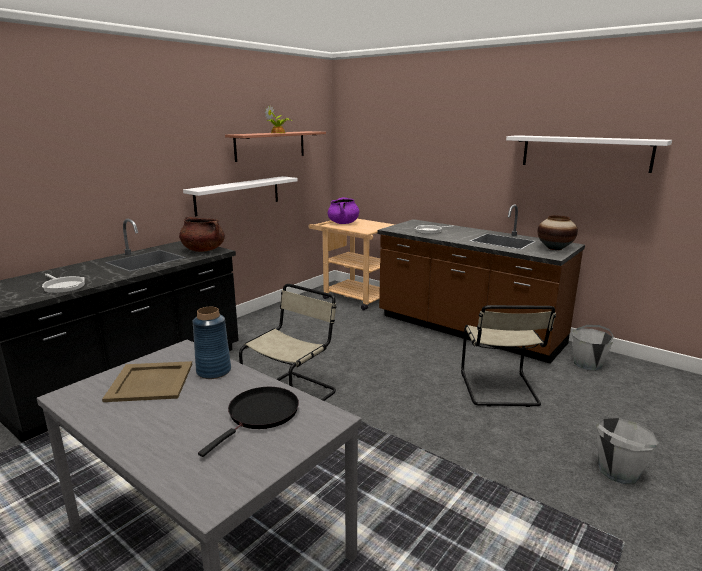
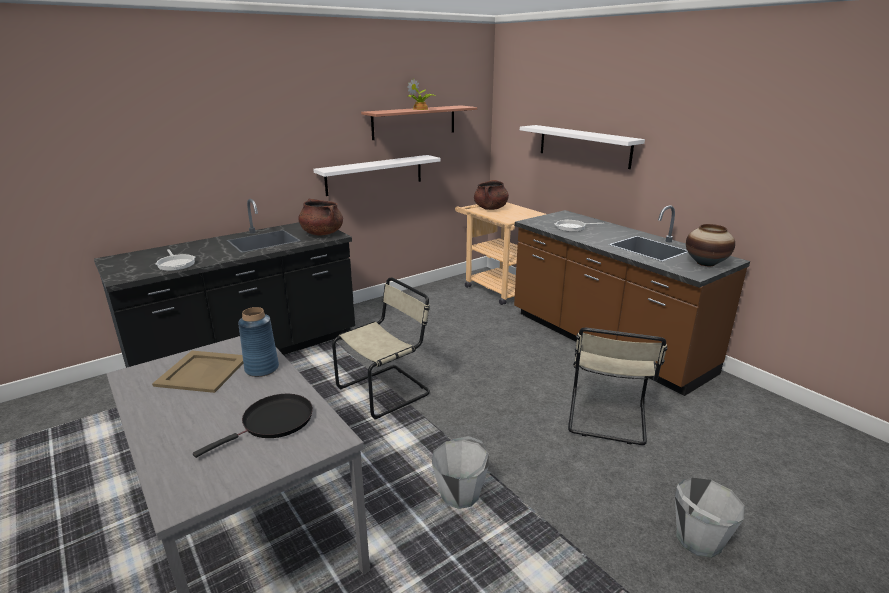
camera: 15 degrees right, 5 degrees up
purple cooking pot [328,198,359,224] -> brown cooking pot [474,180,509,210]
white shelf [506,135,672,173] -> white shelf moved to [520,125,645,169]
grey bucket [572,325,613,371] -> grey bucket moved to [432,436,489,509]

